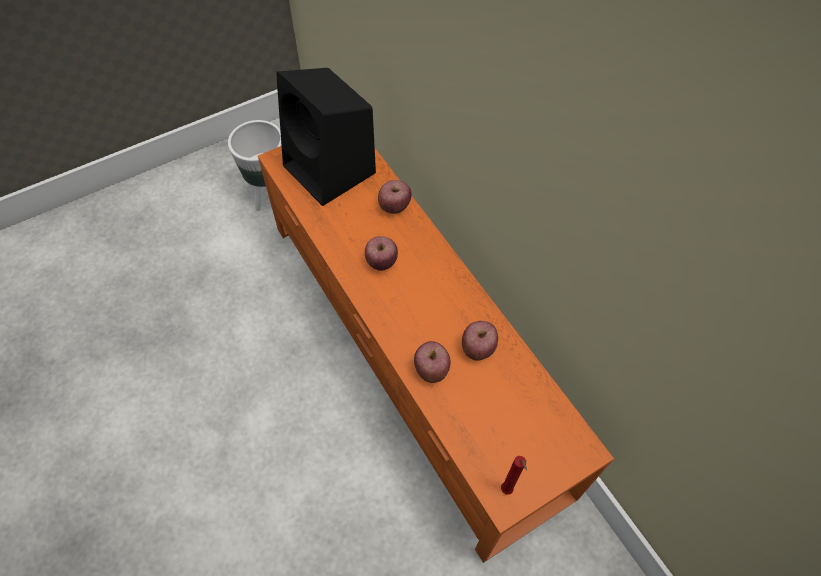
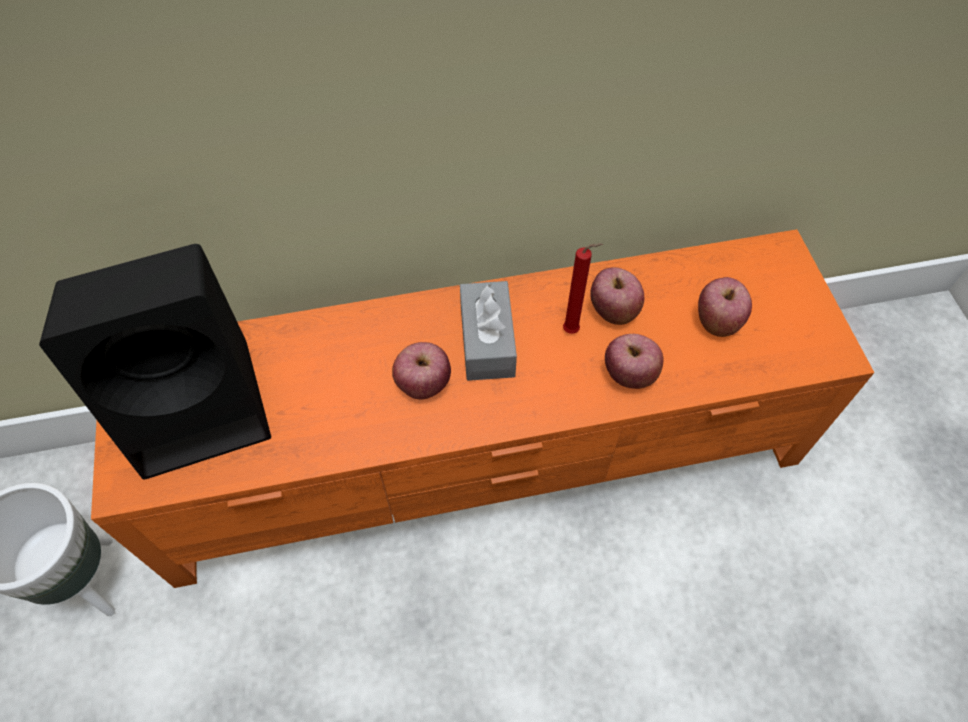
camera: 70 degrees left, 0 degrees up
apple [378,180,412,214] -> apple moved to [698,277,752,337]
red candle [501,456,527,495] -> red candle moved to [563,243,602,334]
none -> grey tissue box [460,281,517,381]

